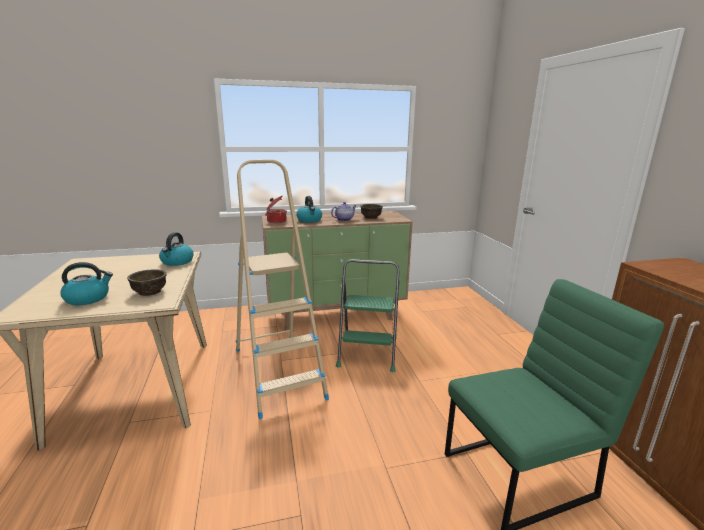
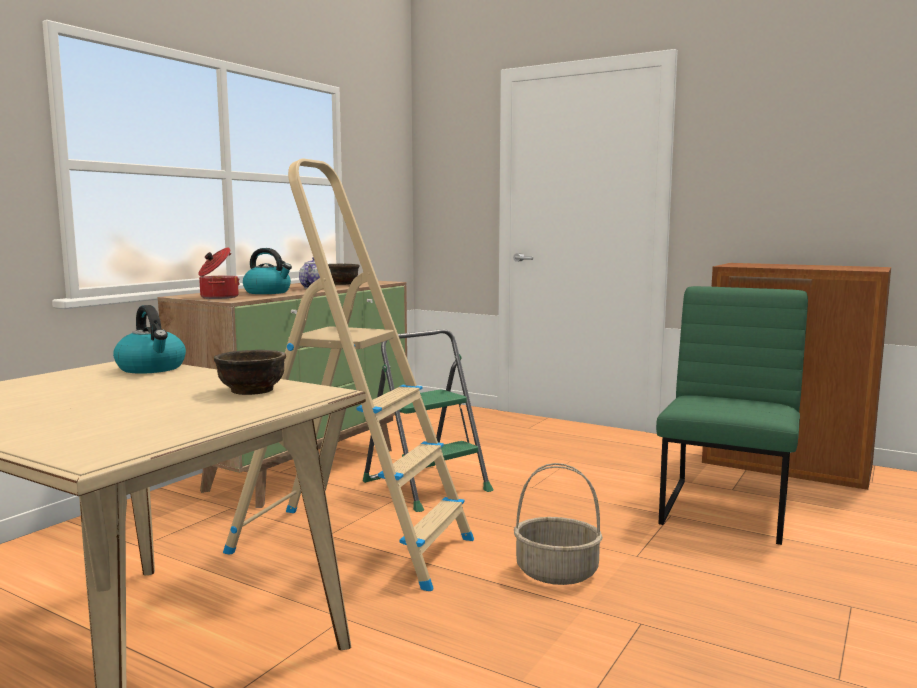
camera: 45 degrees left, 10 degrees down
kettle [60,262,113,305] -> none
none -> basket [514,463,603,585]

